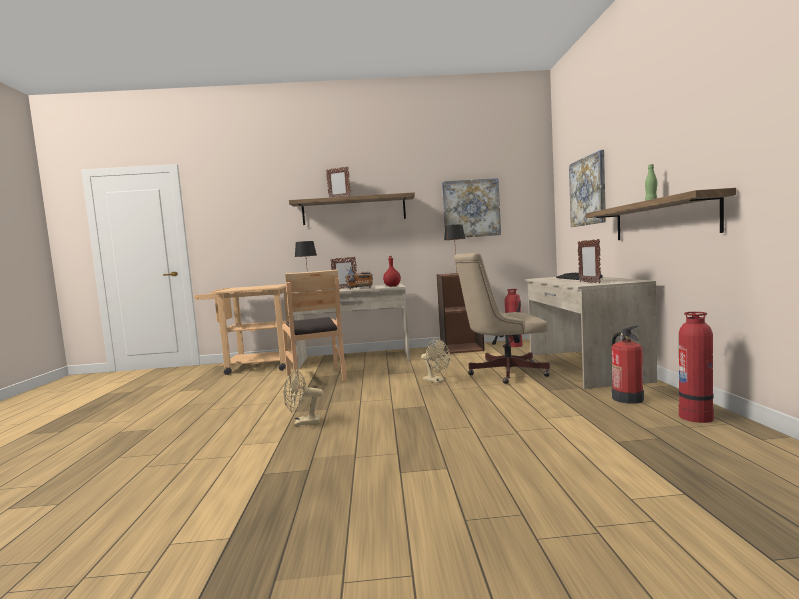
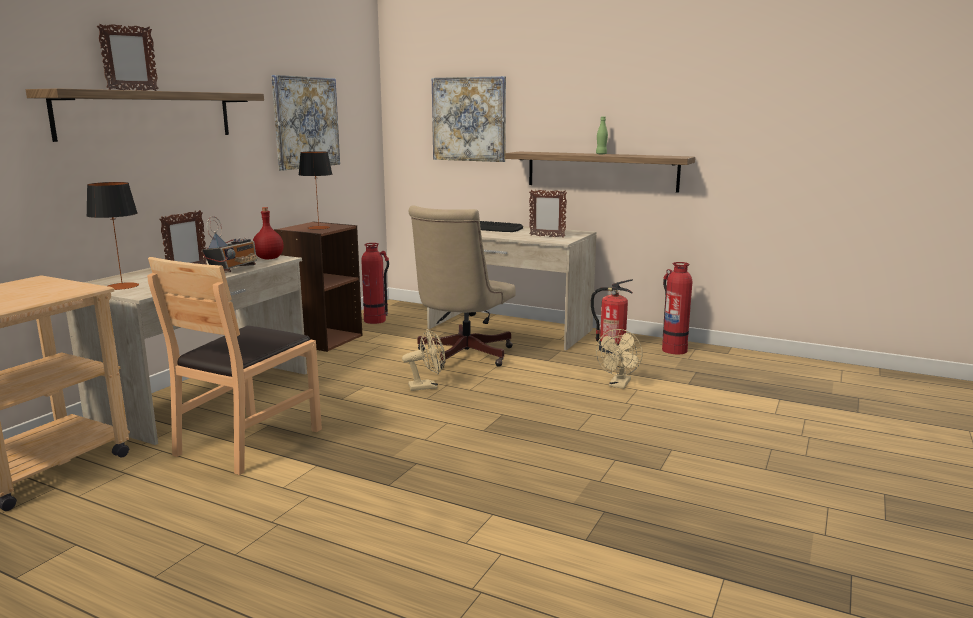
camera: 60 degrees left, 10 degrees up
brown chair [282,269,347,389] -> brown chair turned 105 degrees clockwise [147,257,322,475]
beige fan [283,370,323,426] -> beige fan moved to [596,329,642,389]

